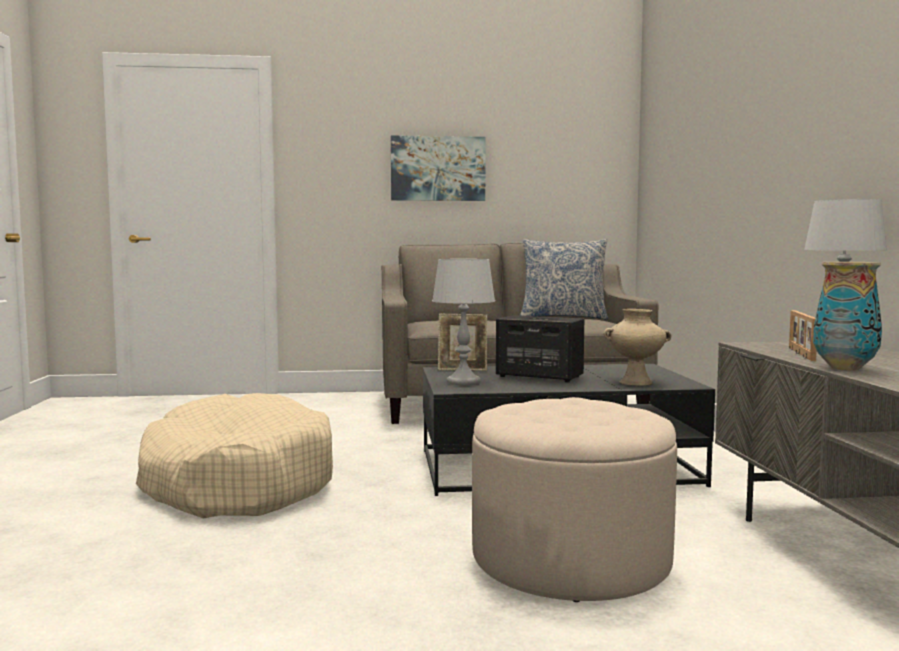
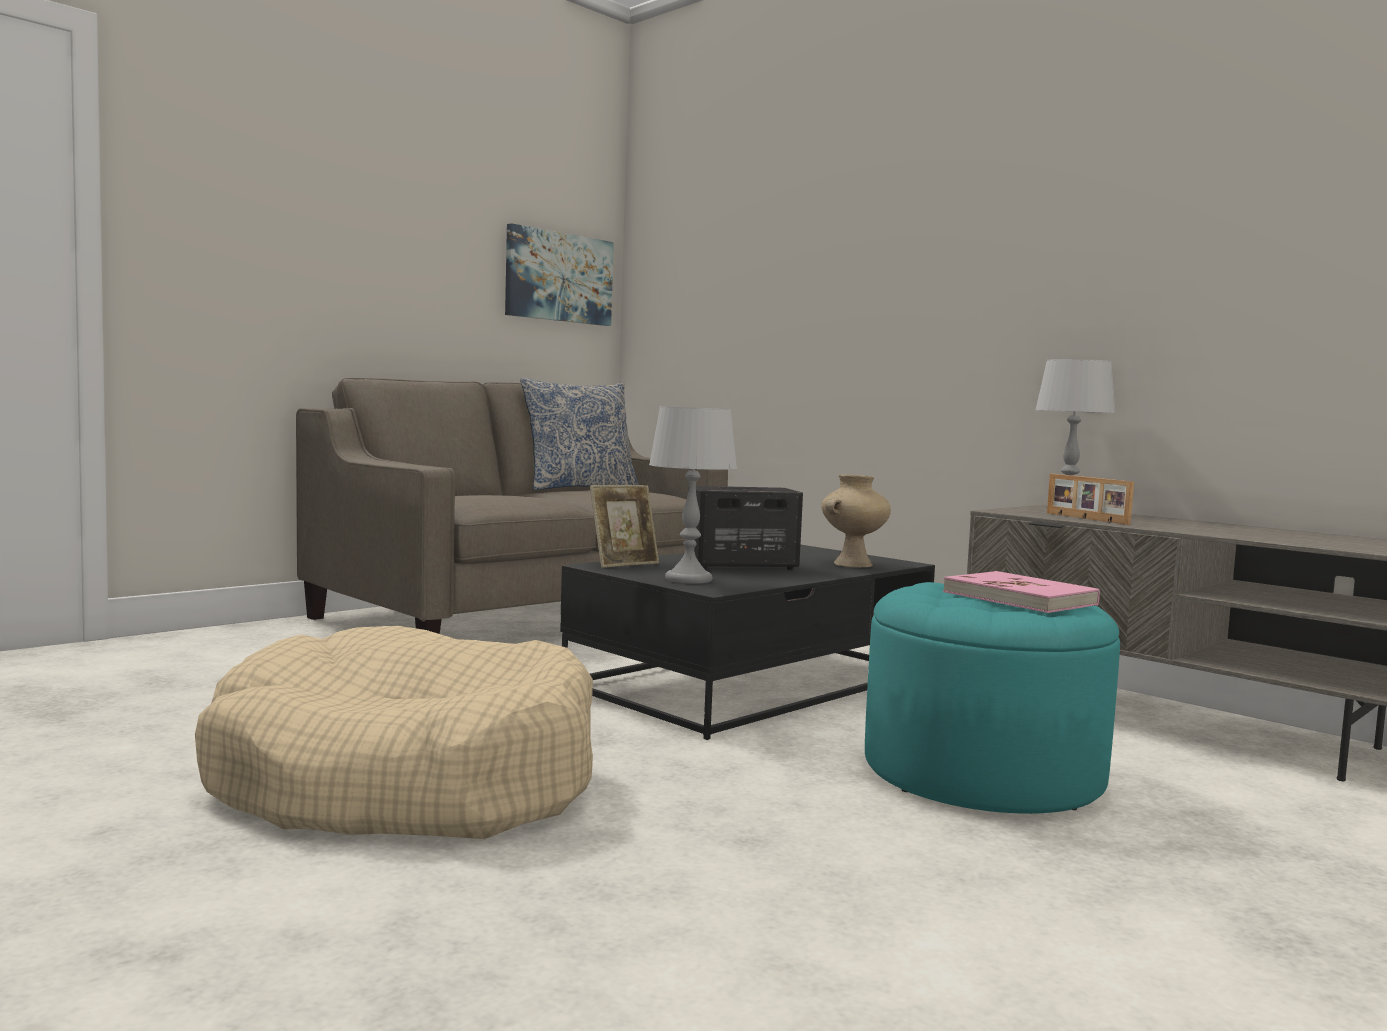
camera: 40 degrees left, 0 degrees up
picture [391,135,486,201] -> picture moved to [505,223,614,326]
beige ottoman [472,397,677,602] -> turquoise ottoman [865,582,1120,814]
vase [813,262,882,370] -> none
none -> pink book [943,571,1100,613]

